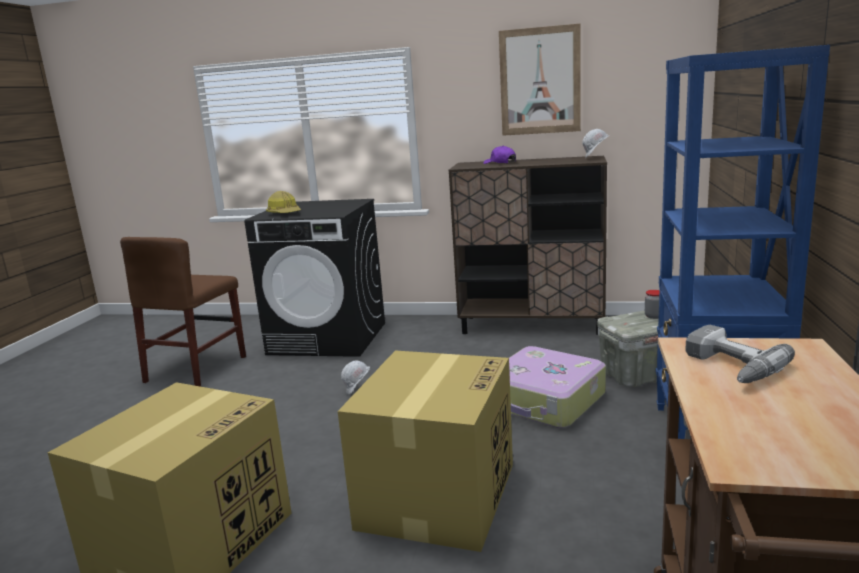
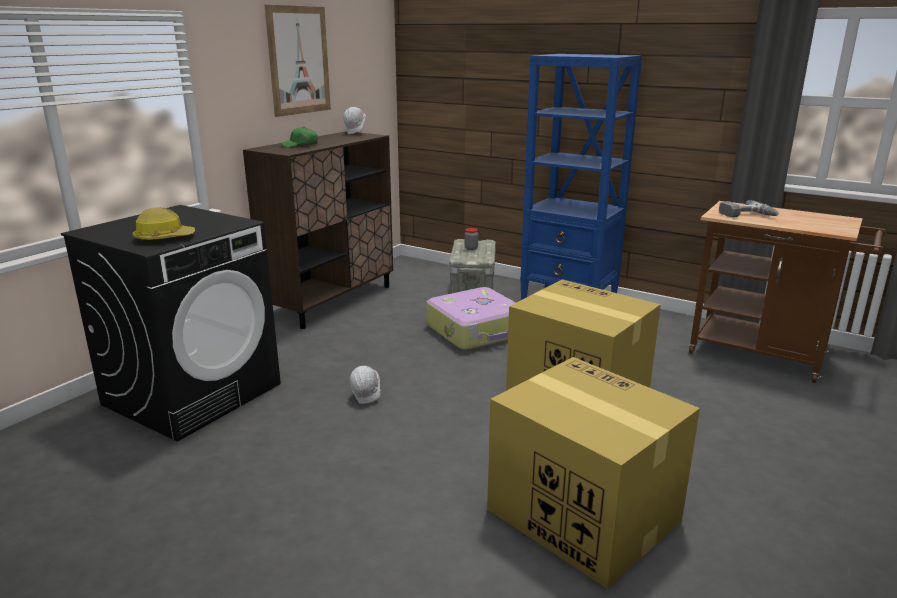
camera: 70 degrees left, 5 degrees up
brown chair [120,237,246,387] -> none
purple cap [483,146,516,164] -> green cap [281,127,318,147]

